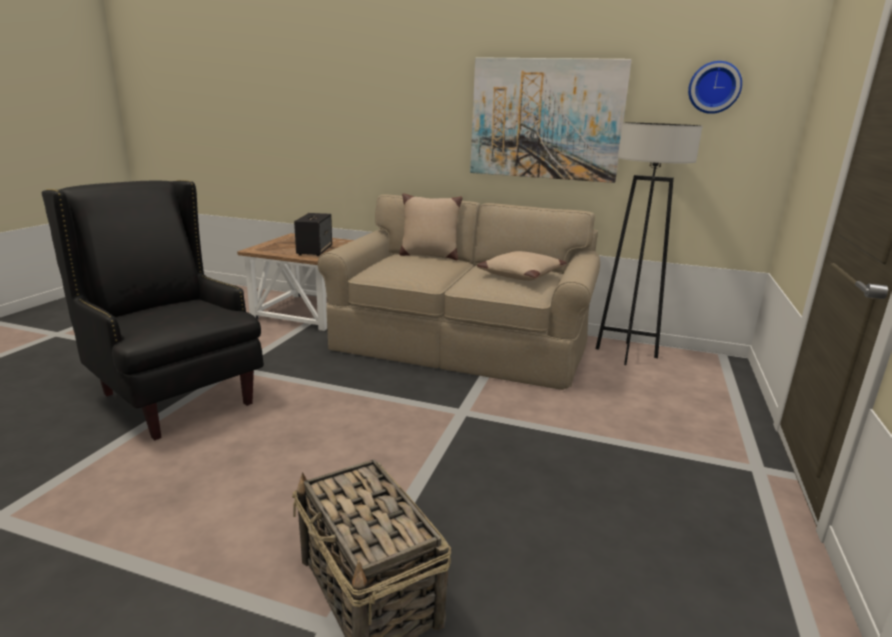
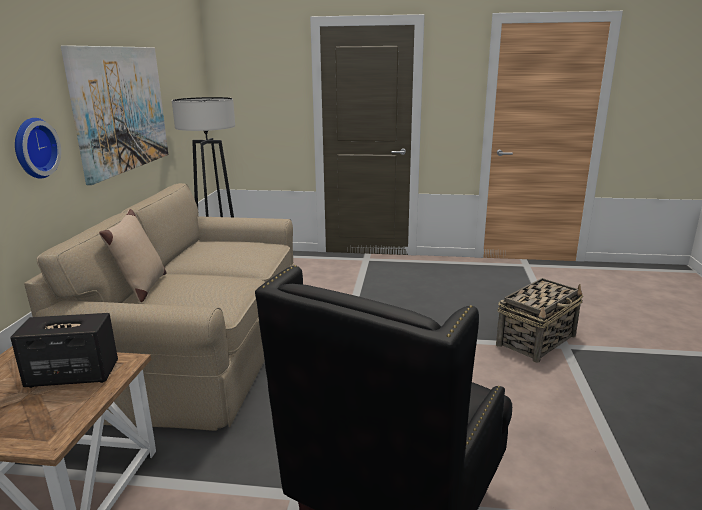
camera: 100 degrees left, 0 degrees up
beige pillow [477,251,567,281] -> none
wall clock [688,61,742,114] -> wall clock moved to [15,118,61,179]

